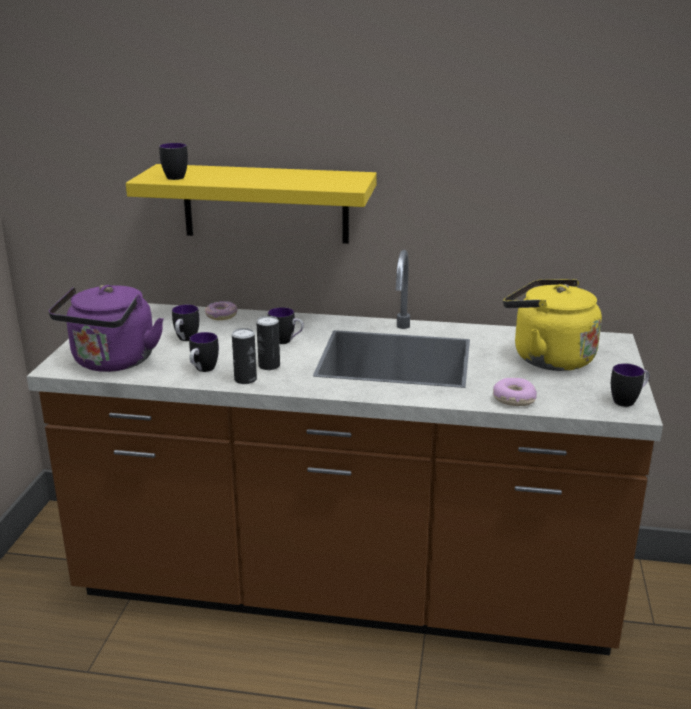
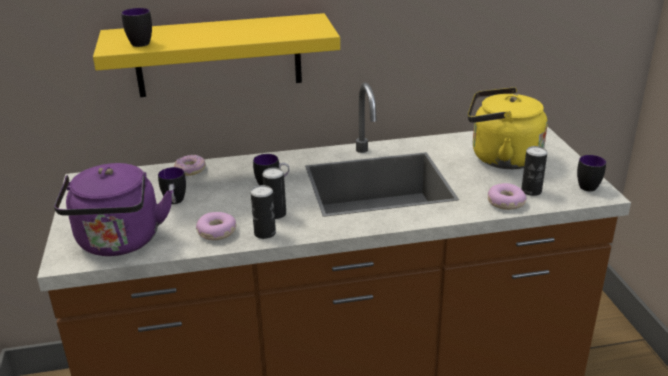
camera: 20 degrees left, 5 degrees up
mug [189,332,219,372] -> donut [196,212,236,240]
none -> can [521,146,547,196]

